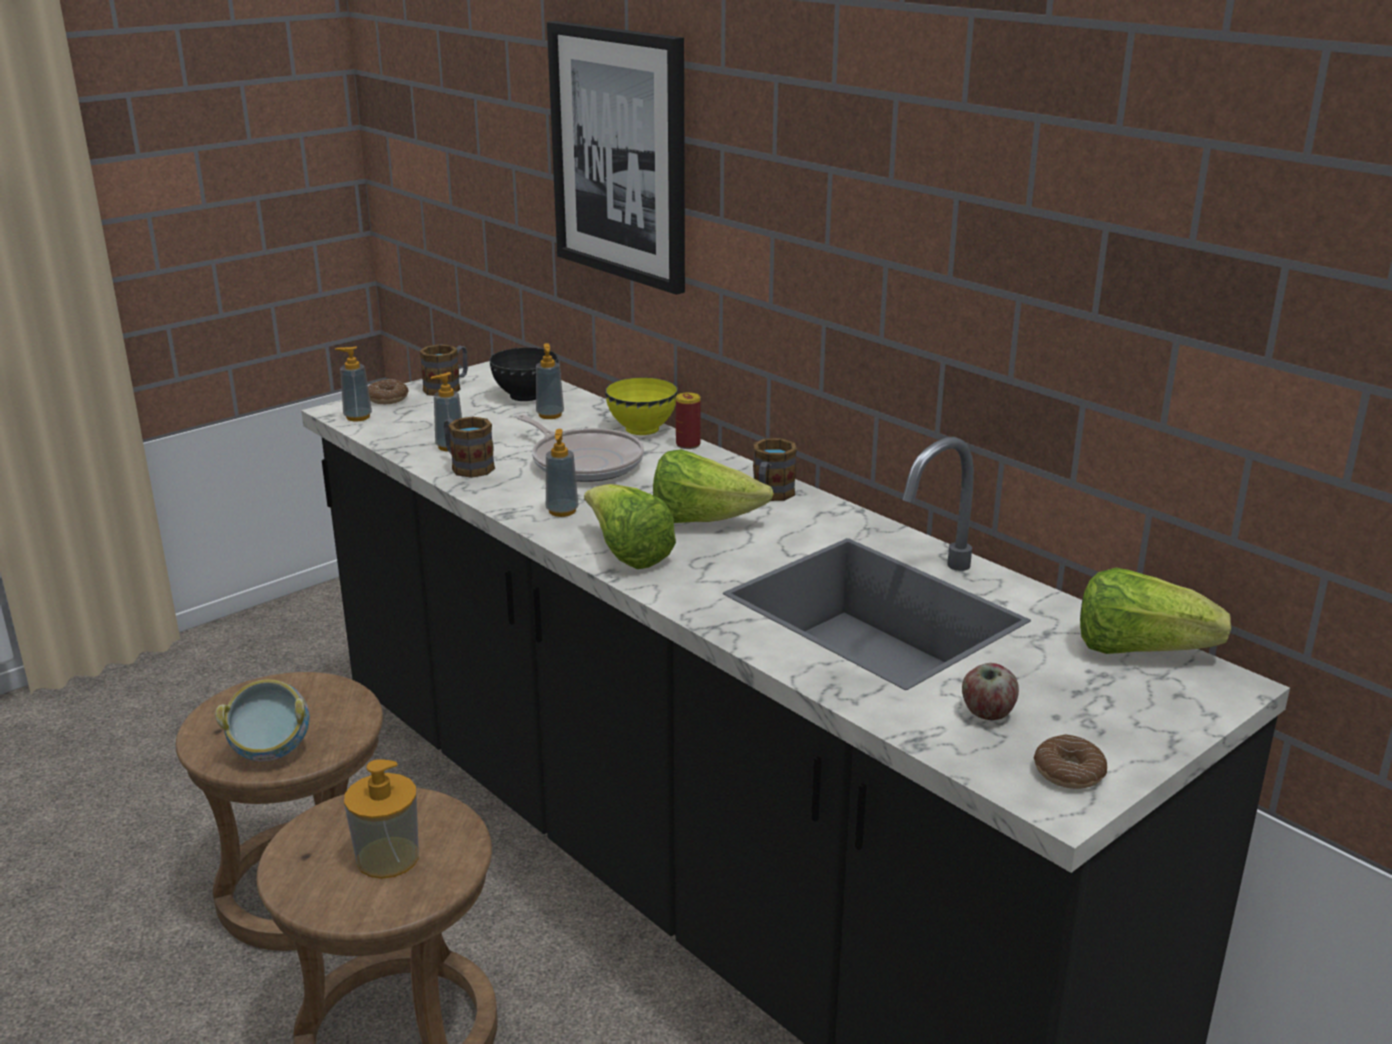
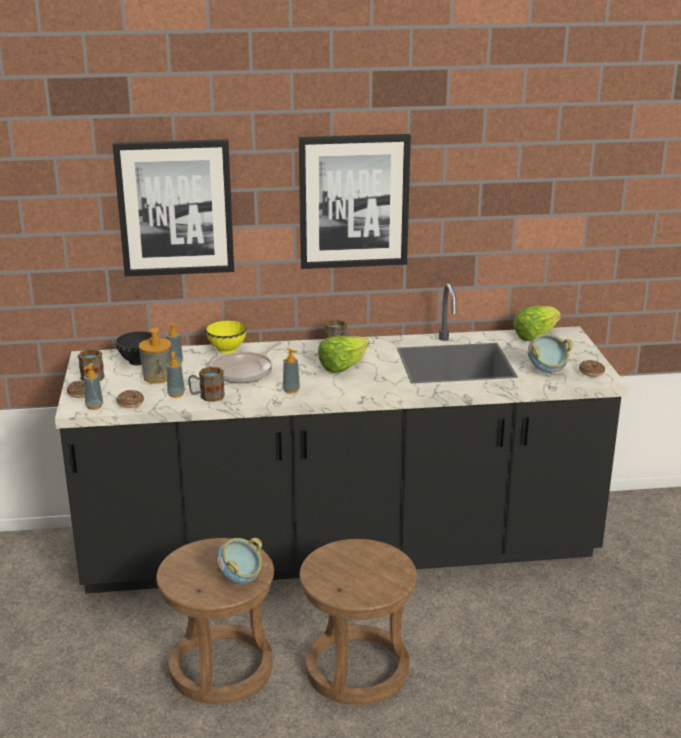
camera: 55 degrees left, 0 degrees up
soap dispenser [344,759,419,879] -> soap dispenser moved to [139,327,172,384]
frying pan [517,415,644,482] -> frying pan turned 135 degrees clockwise [211,342,282,383]
lettuce [584,484,676,569] -> none
can [676,392,701,449] -> none
apple [962,663,1019,720] -> bowl [528,333,573,373]
none -> donut [116,390,144,408]
none -> picture [299,134,411,269]

